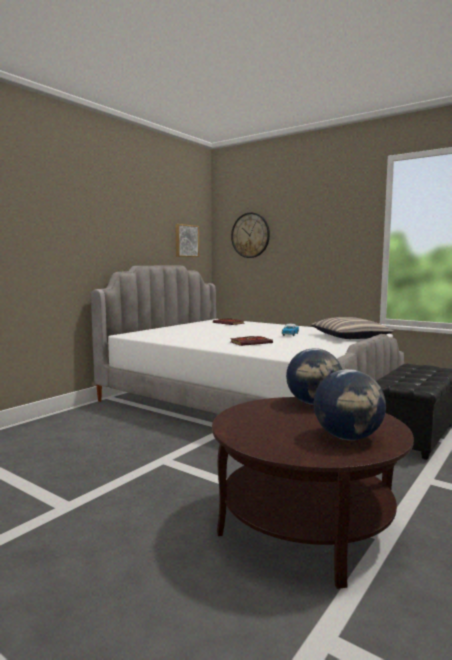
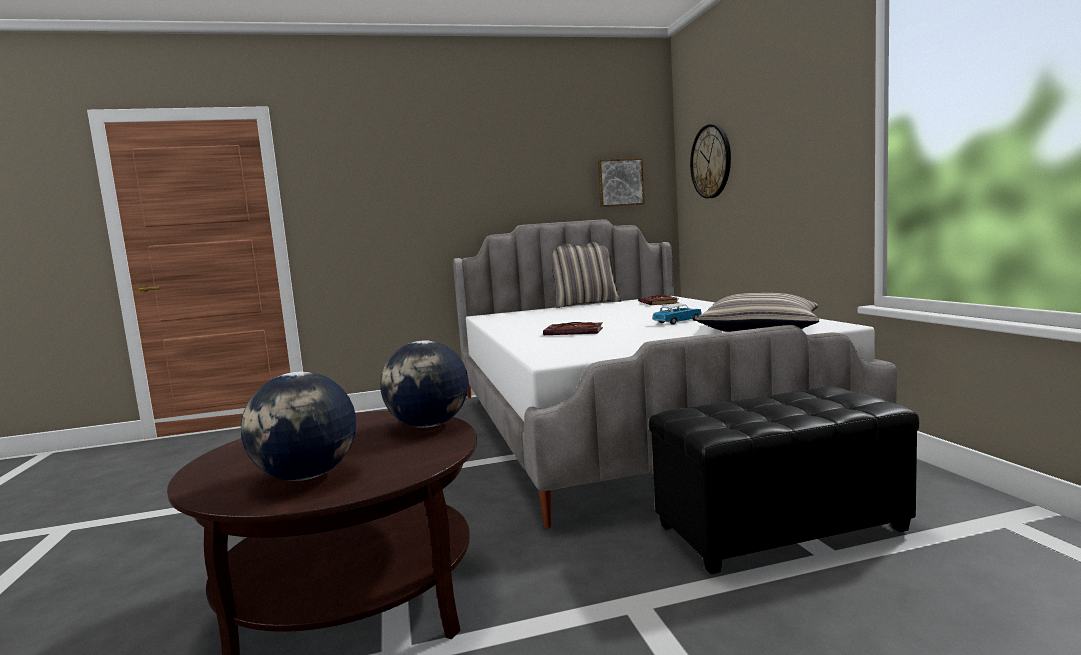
camera: 40 degrees right, 0 degrees up
none -> pillow [551,242,622,308]

